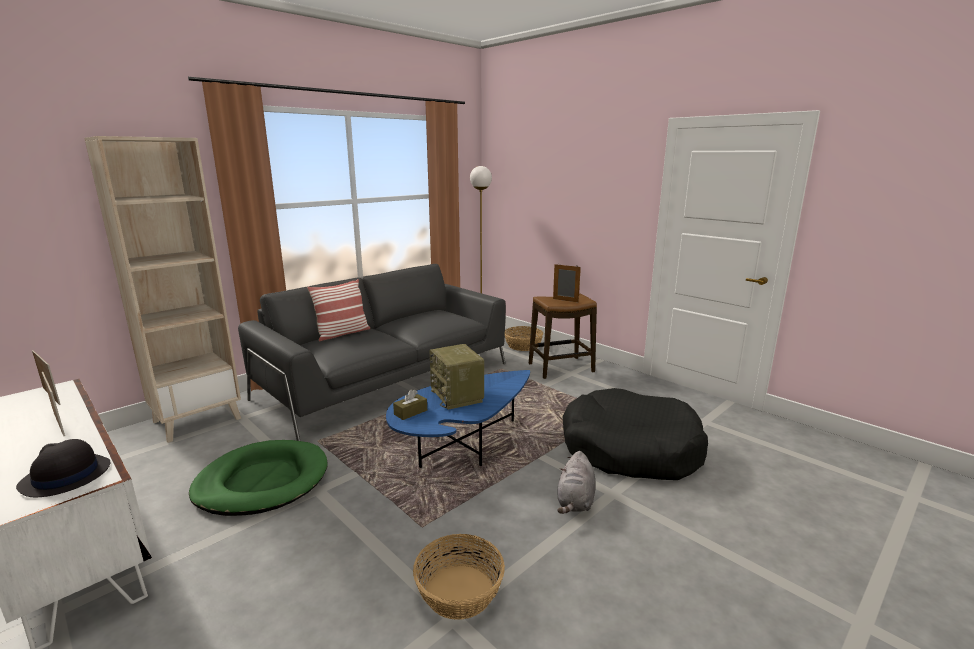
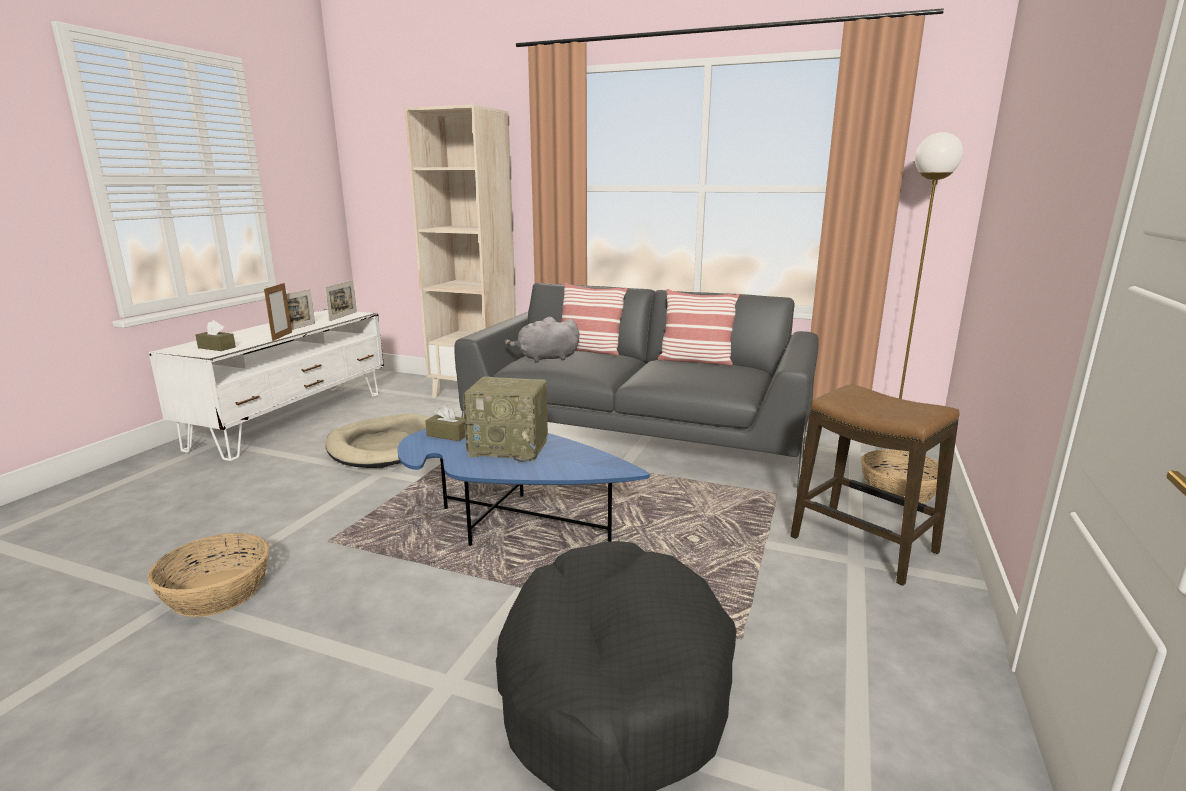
camera: 65 degrees right, 0 degrees up
black hat [16,439,110,497] -> brown tissue box [196,320,236,351]
green dog bed [189,440,327,516] -> beige dog bed [325,414,429,468]
radio [429,344,484,410] -> radio turned 120 degrees counterclockwise [463,376,548,462]
picture frame [553,264,581,302] -> picture frame moved to [264,282,292,341]
grey plush toy [557,451,596,514] -> grey plush toy moved to [504,317,579,362]
none -> pillow [658,289,740,366]

